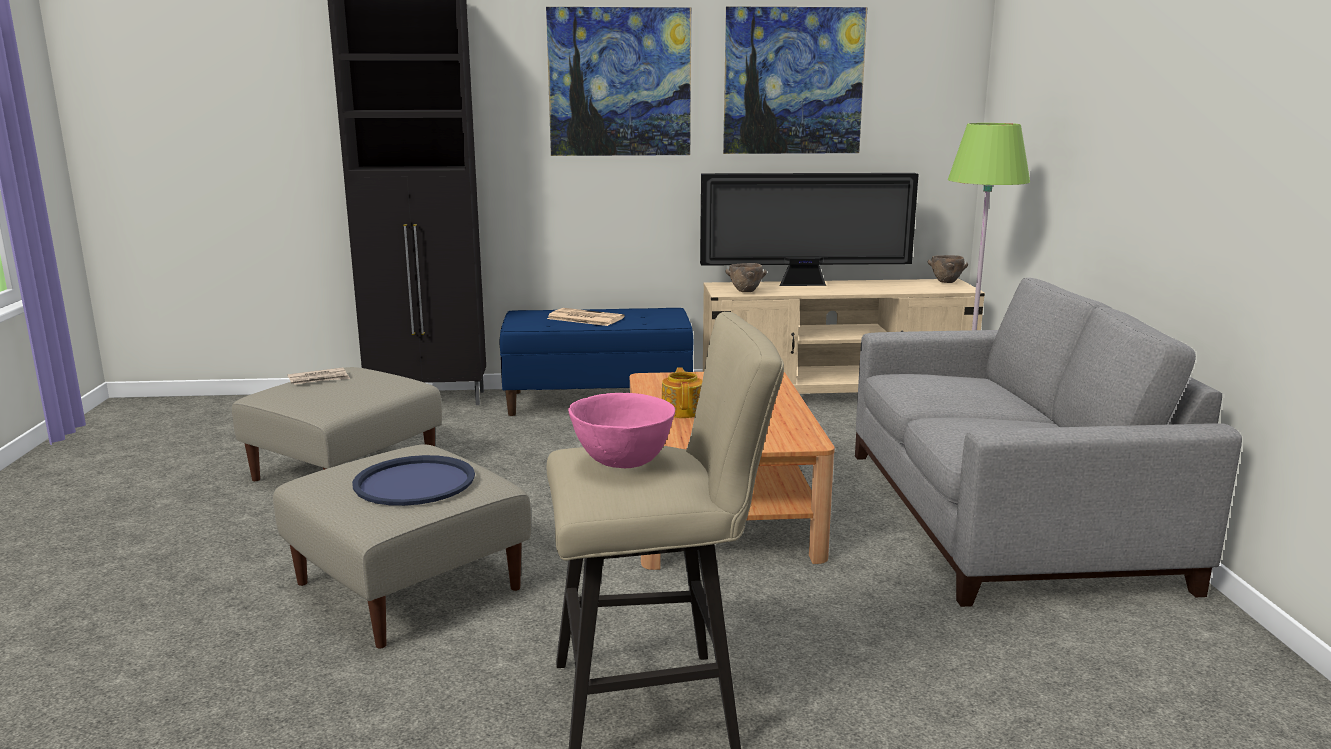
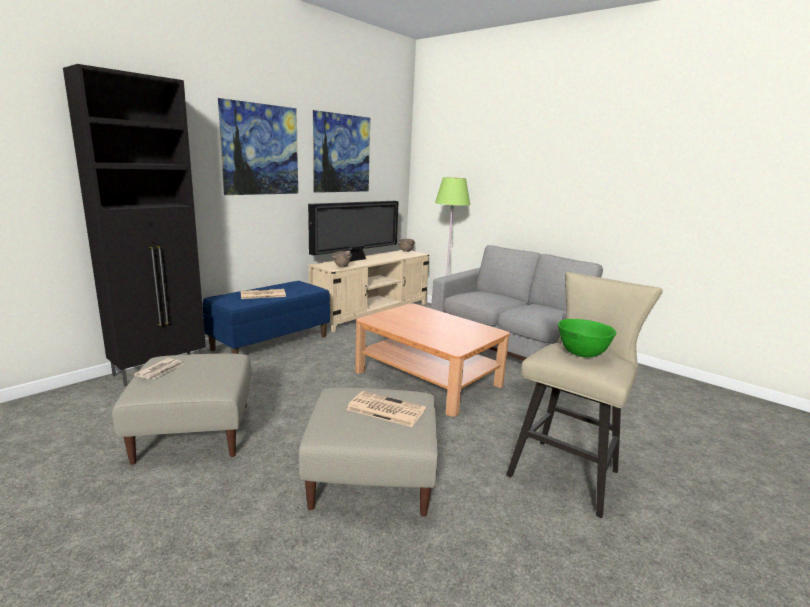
camera: 45 degrees left, 0 degrees up
blue tray [352,455,475,506] -> newspaper [346,391,426,427]
pink bowl [568,393,675,468] -> green bowl [558,319,616,358]
teapot [662,367,703,418] -> none

